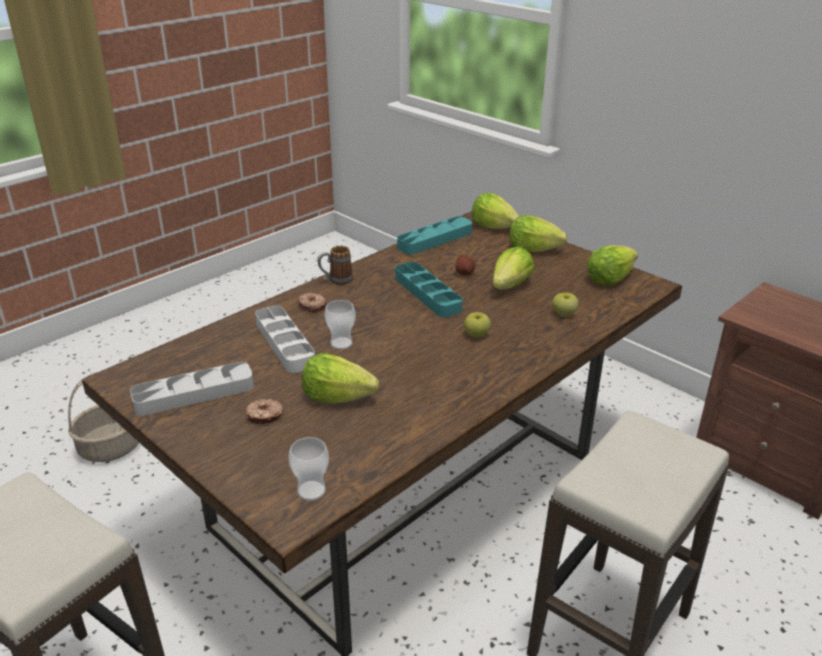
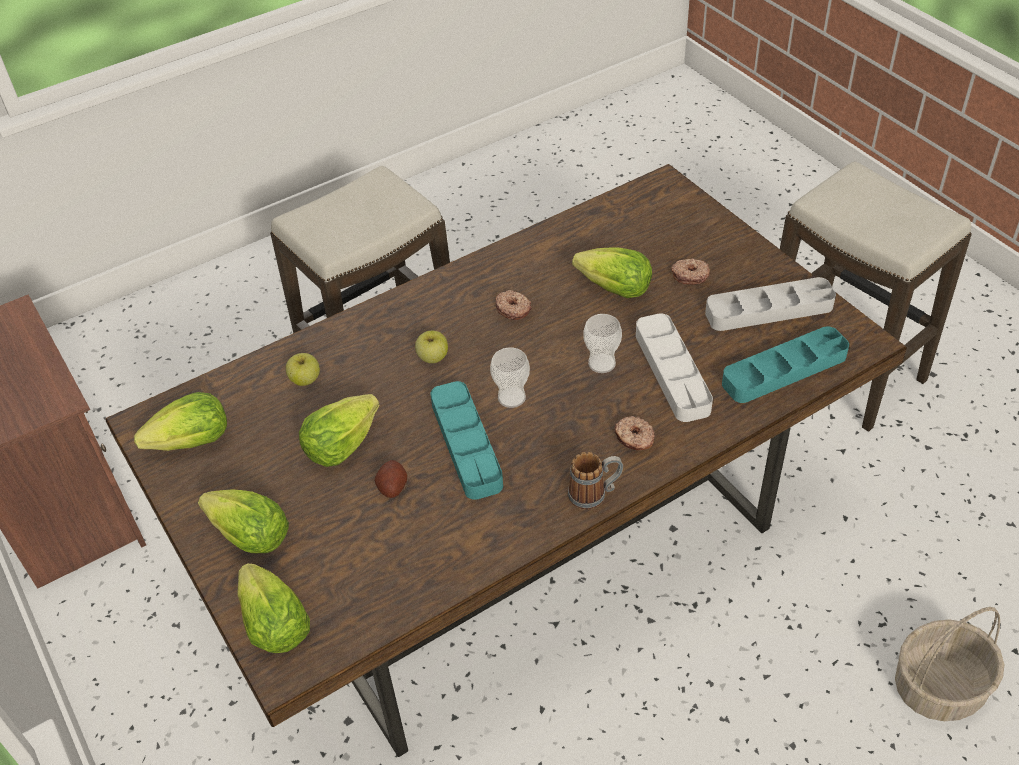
camera: 165 degrees left, 15 degrees up
cup [289,437,329,501] -> cup moved to [490,347,530,408]
turquoise tray [397,216,472,255] -> turquoise tray moved to [722,326,849,403]
none -> donut [495,290,532,320]

